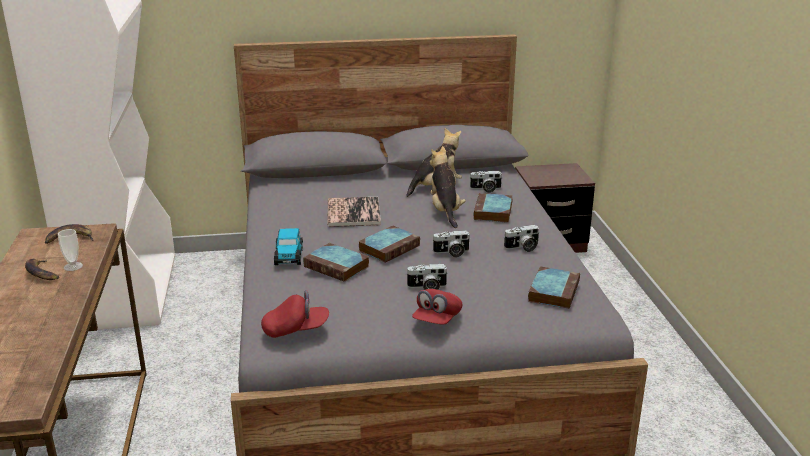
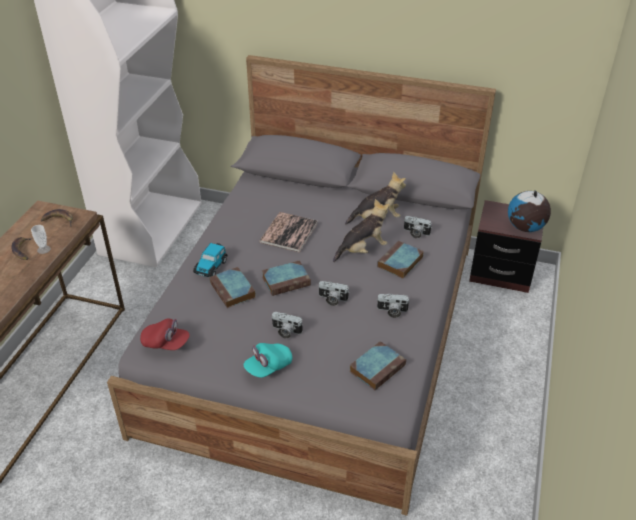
camera: 25 degrees right, 15 degrees up
red cap [412,289,462,324] -> turquoise cap [244,343,292,378]
plush toy [430,146,466,228] -> plush toy turned 45 degrees clockwise [333,199,390,262]
none -> globe [508,190,551,232]

